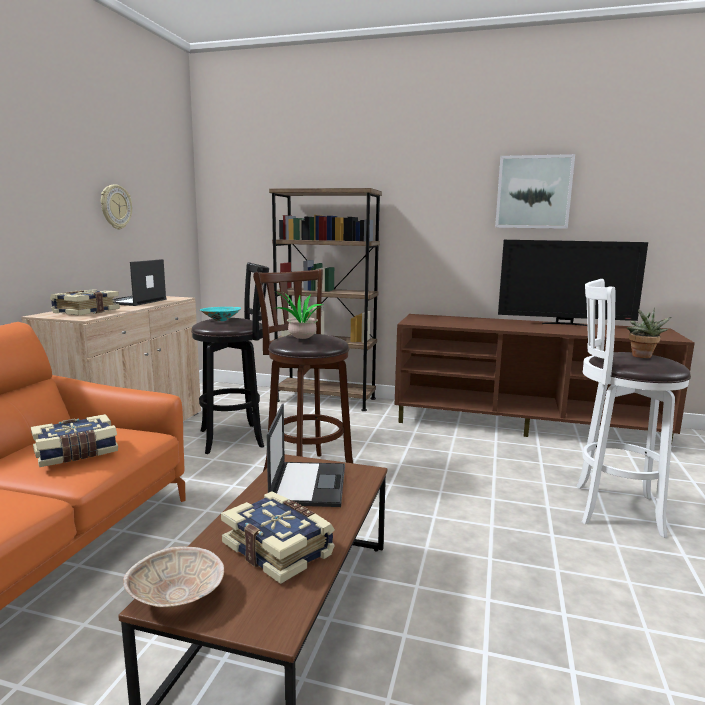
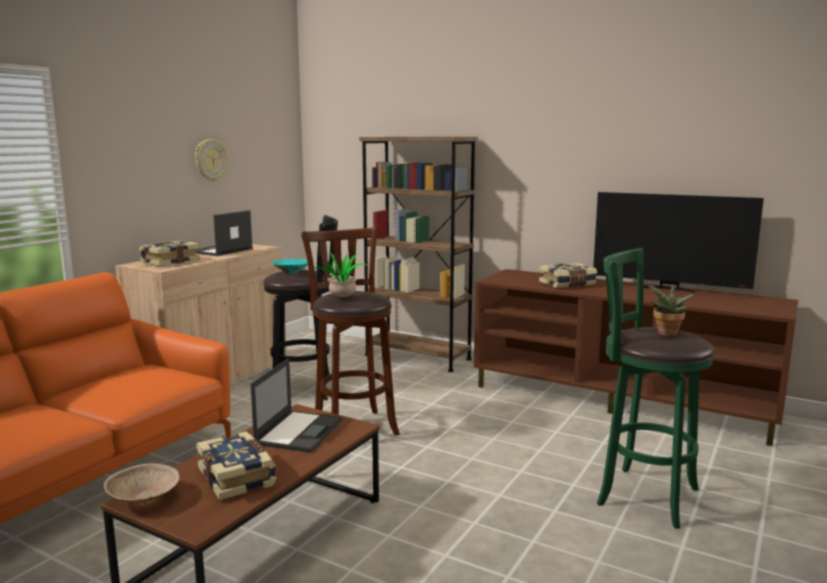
camera: 15 degrees right, 0 degrees up
book [31,414,118,467] -> book moved to [539,263,597,288]
picture [495,154,575,229] -> none
white stool [576,279,691,538] -> green stool [597,248,715,529]

